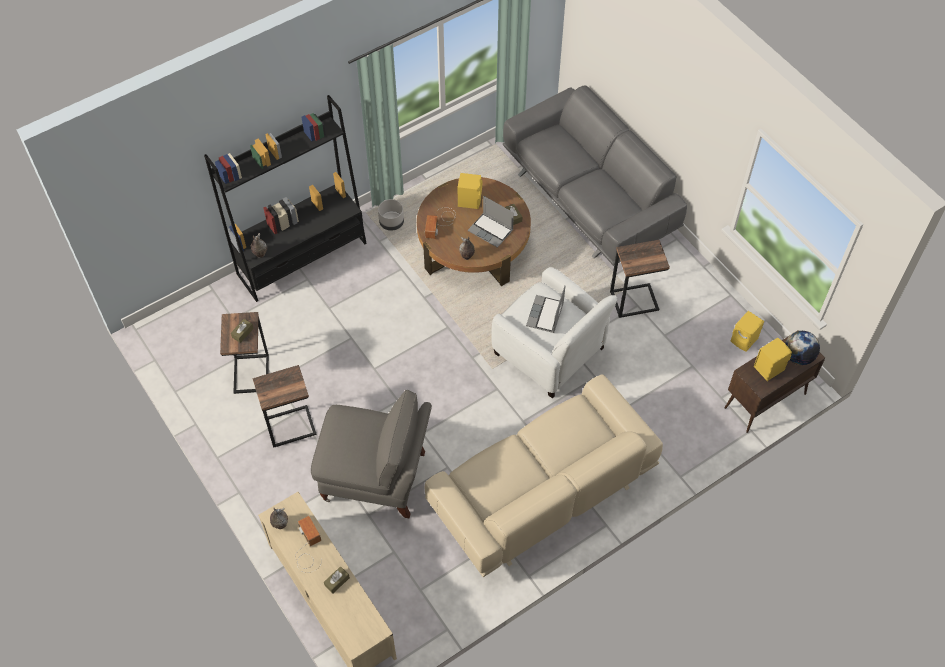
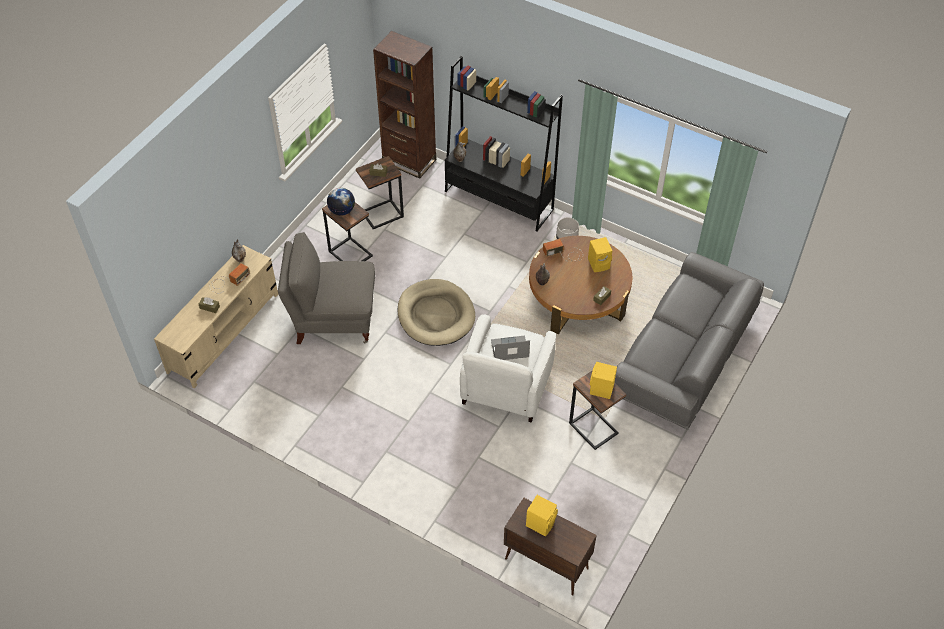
camera: 65 degrees right, 5 degrees down
grey armchair [311,390,432,518] -> grey armchair turned 105 degrees clockwise [278,232,375,344]
beige sofa [425,374,663,577] -> none
laptop [468,196,514,248] -> none
yellow speaker [731,311,764,352] -> yellow speaker moved to [590,362,617,399]
globe [785,331,820,365] -> globe moved to [327,188,355,216]
none -> brown bookcase [373,31,436,179]
none -> beige dog bed [397,279,475,346]

